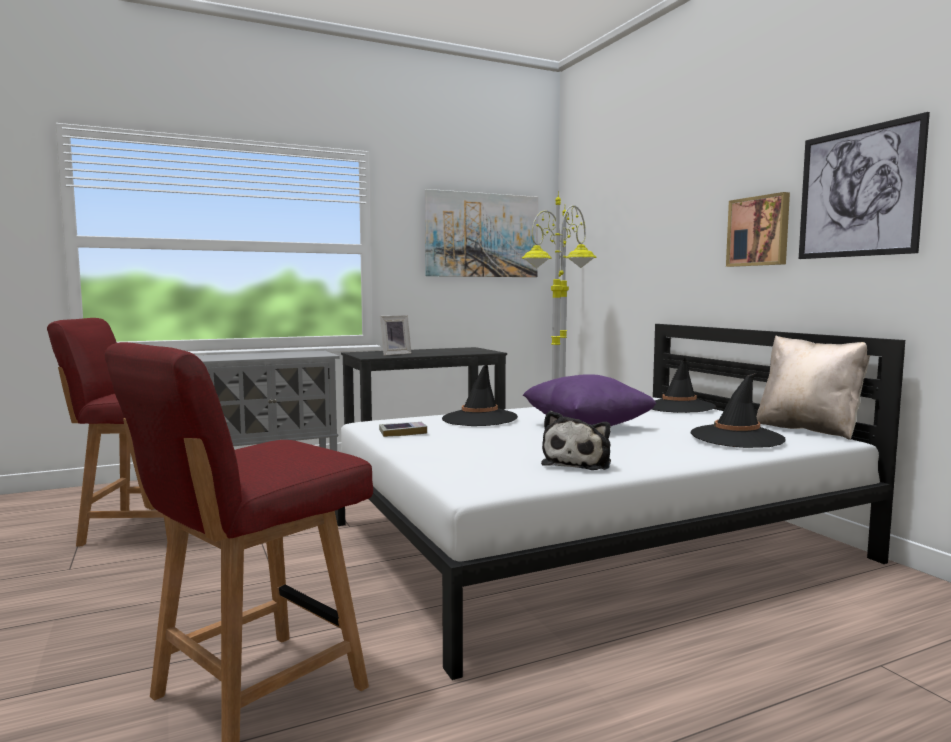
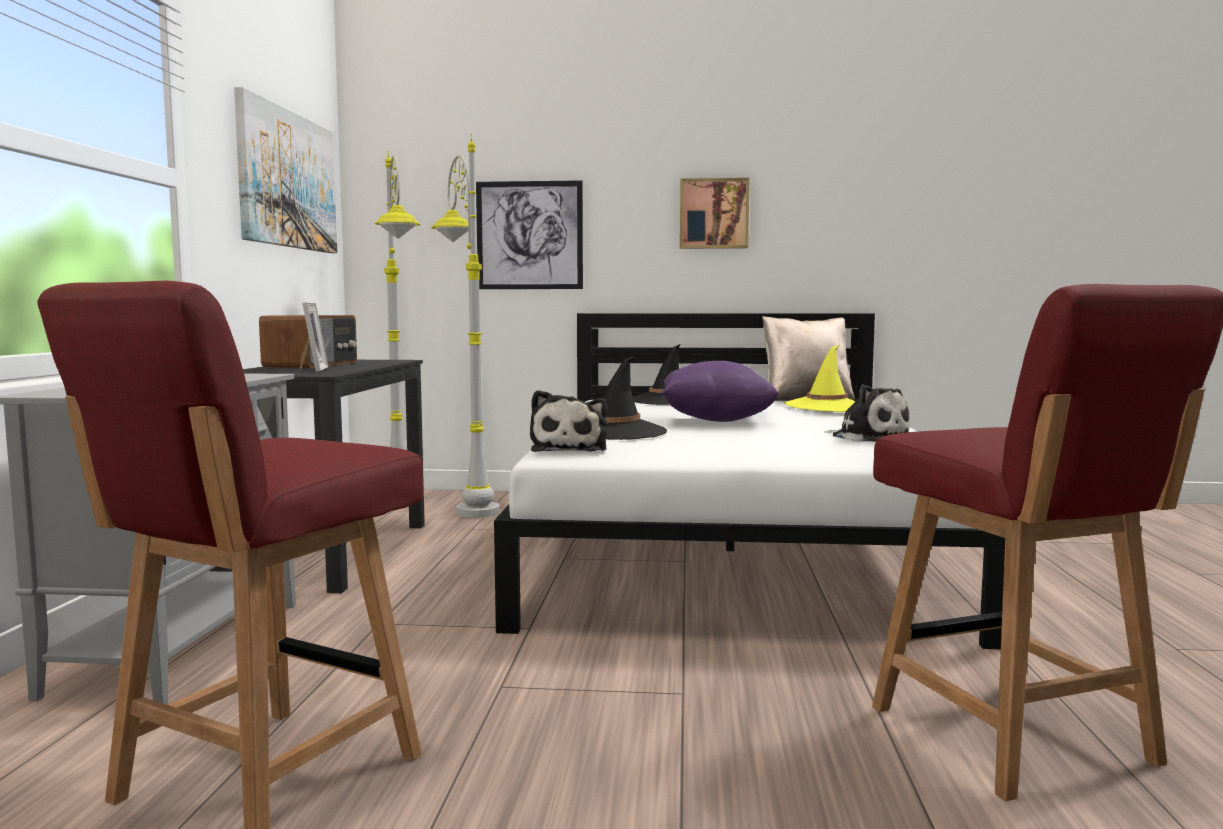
camera: 60 degrees left, 0 degrees up
book [379,422,427,437] -> none
black hat [691,373,786,448] -> yellow hat [784,345,855,412]
picture [799,112,930,259] -> picture moved to [476,180,583,289]
none -> radio [259,315,357,368]
none -> plush toy [530,390,607,452]

